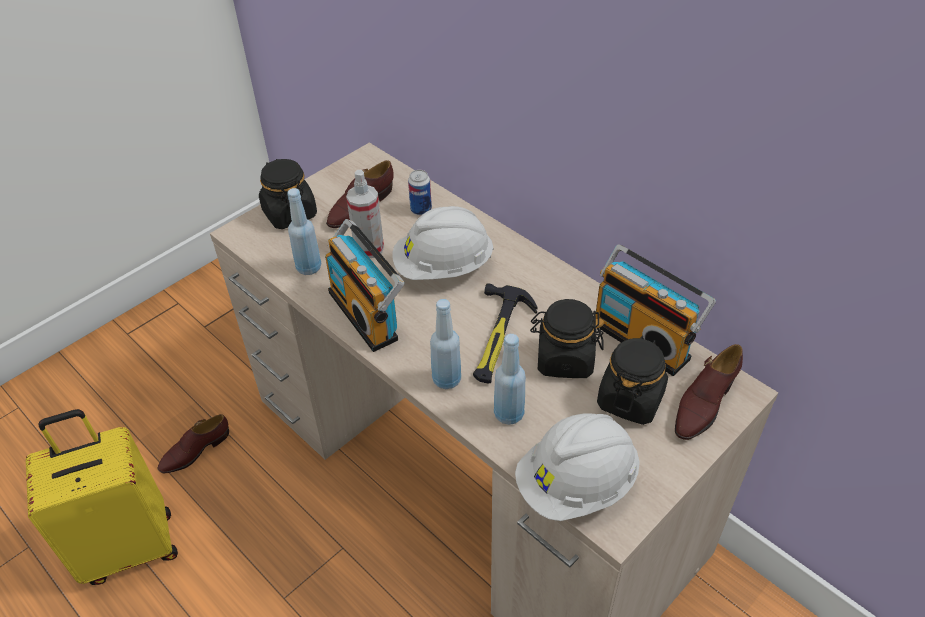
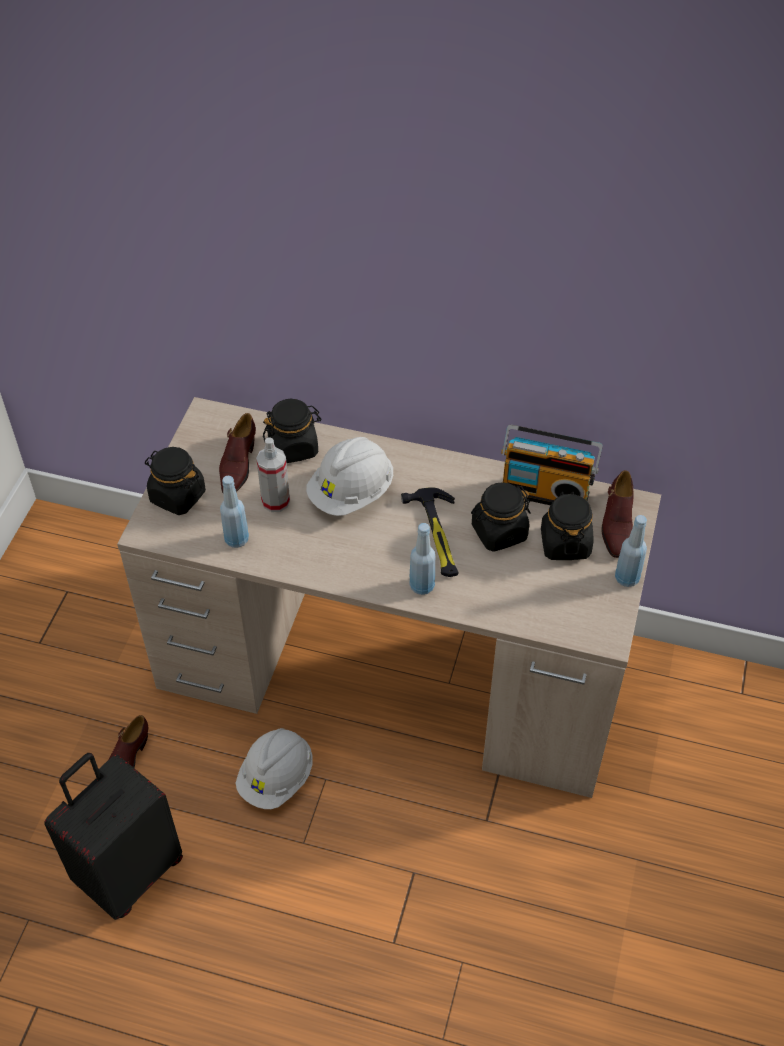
camera: 30 degrees left, 5 degrees up
yellow suitcase [26,409,178,585] -> black suitcase [44,753,183,920]
radio [325,219,404,352] -> none
can [408,170,432,215] -> black jar [263,399,322,463]
blue bottle [494,334,526,425] -> blue bottle moved to [615,515,647,587]
white hard hat [515,414,640,521] -> white hard hat moved to [236,728,313,809]

